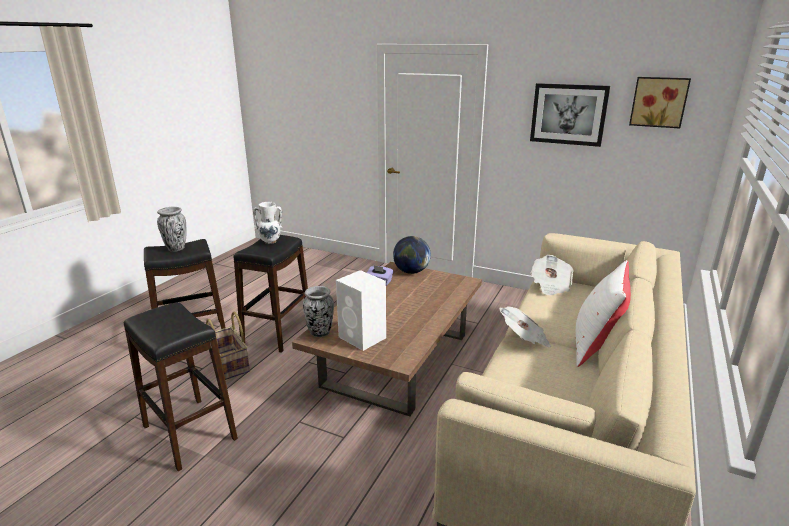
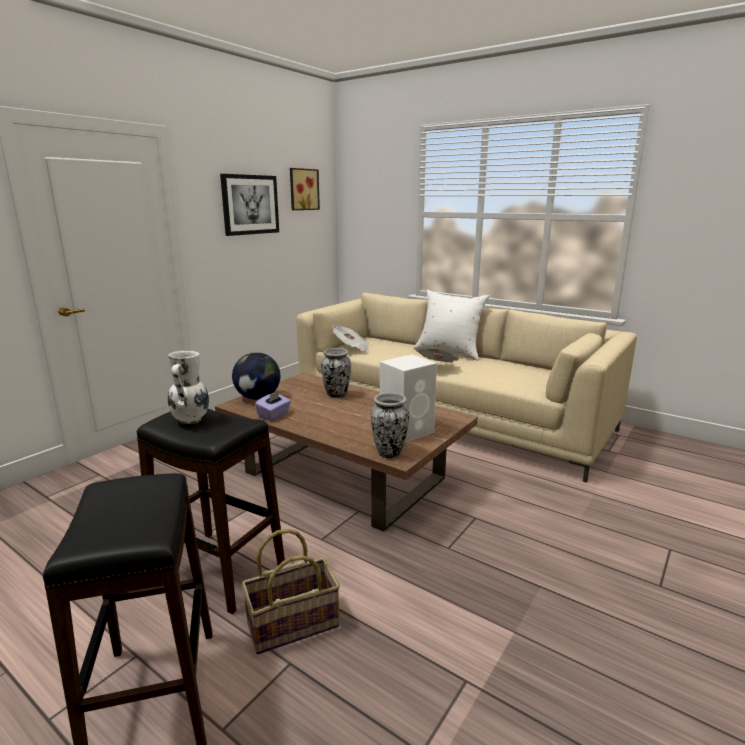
camera: 80 degrees left, 5 degrees down
black stool [124,302,238,471] -> none
vase [157,207,186,252] -> vase moved to [321,348,351,398]

